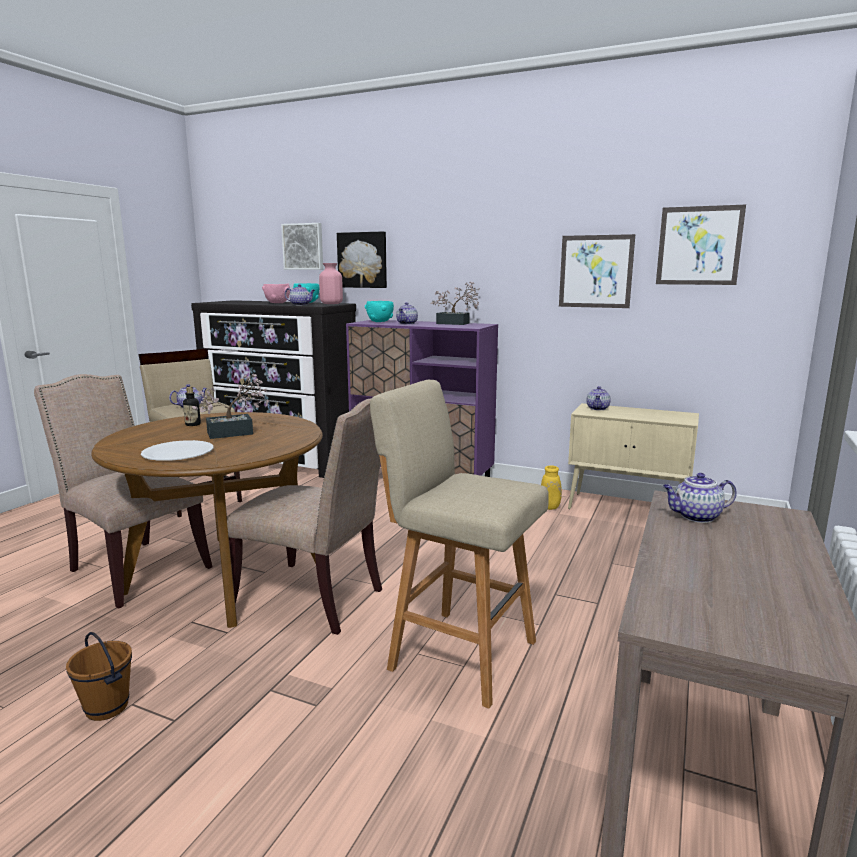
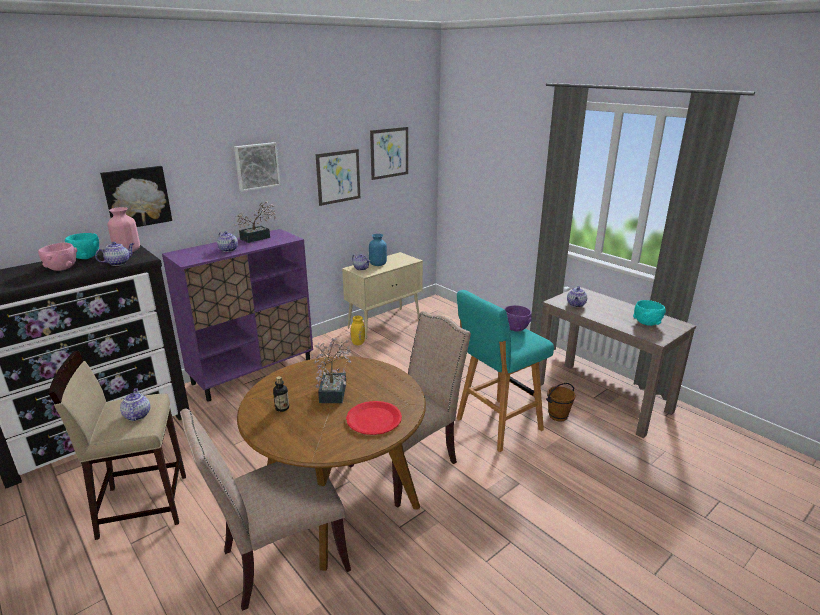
camera: 65 degrees left, 10 degrees up
brown bucket [66,632,132,721] -> brown bucket moved to [546,383,575,422]
white plate [141,440,213,461] -> red plate [346,401,402,435]
picture [281,223,323,270] -> picture moved to [234,142,281,192]
turquoise bowl [365,301,394,322] -> turquoise bowl moved to [633,300,666,326]
beige stool [370,380,549,709] -> turquoise stool [457,290,554,452]
none -> blue vase [369,234,387,266]
none -> purple bowl [505,305,532,332]

